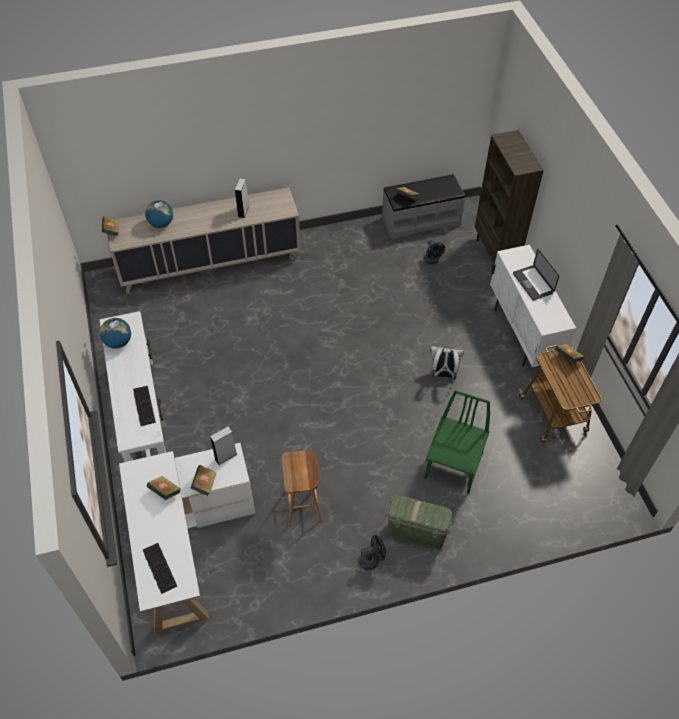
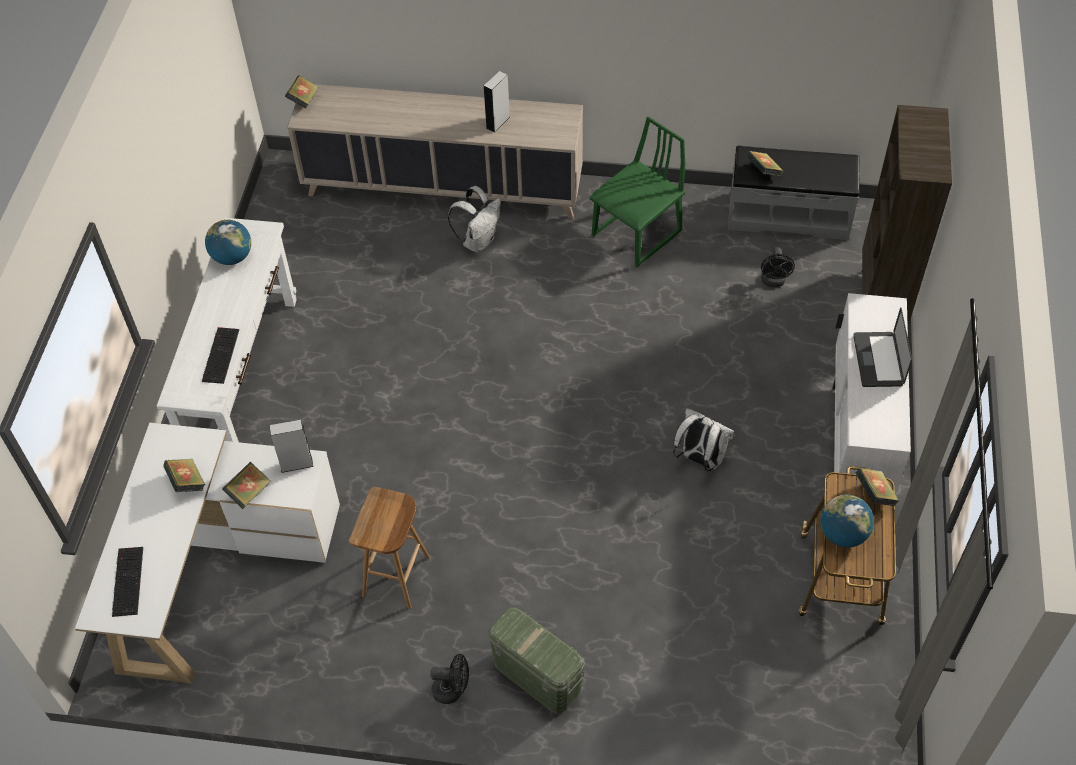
camera: 25 degrees right, 0 degrees up
globe [145,200,173,228] -> globe moved to [820,495,874,547]
green chair [424,390,490,494] -> green chair moved to [589,116,685,267]
none -> white backpack [448,186,501,253]

